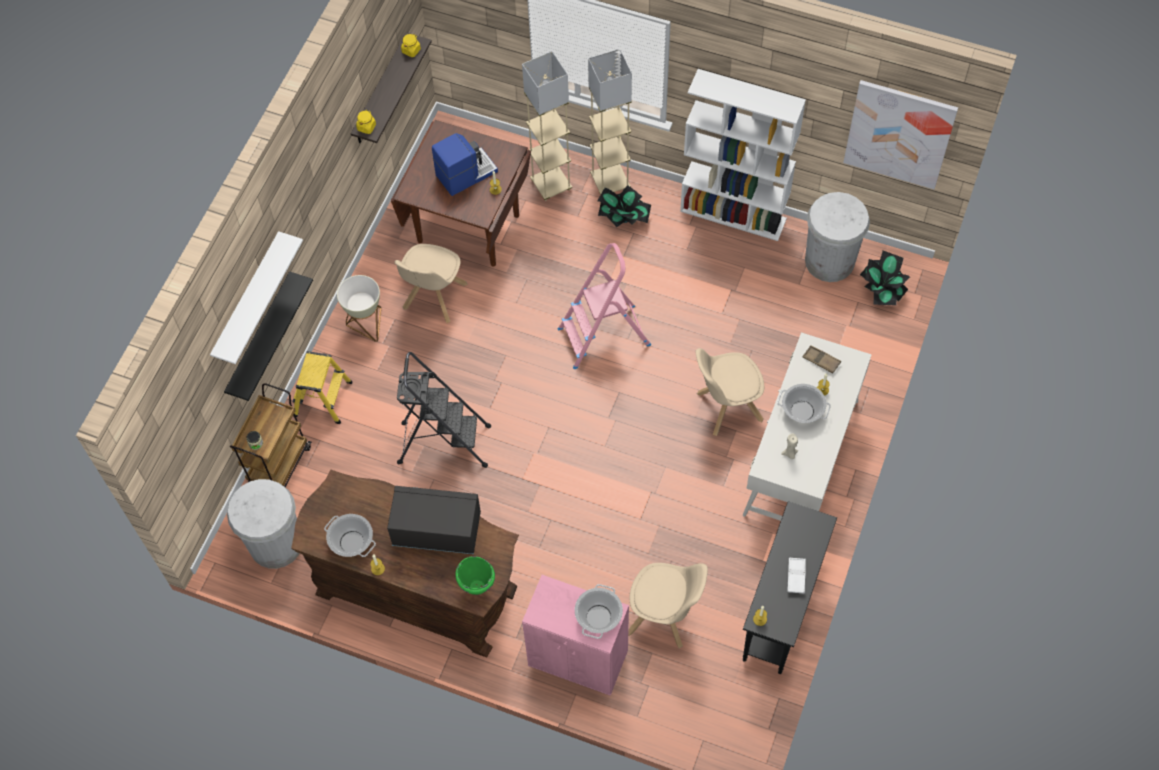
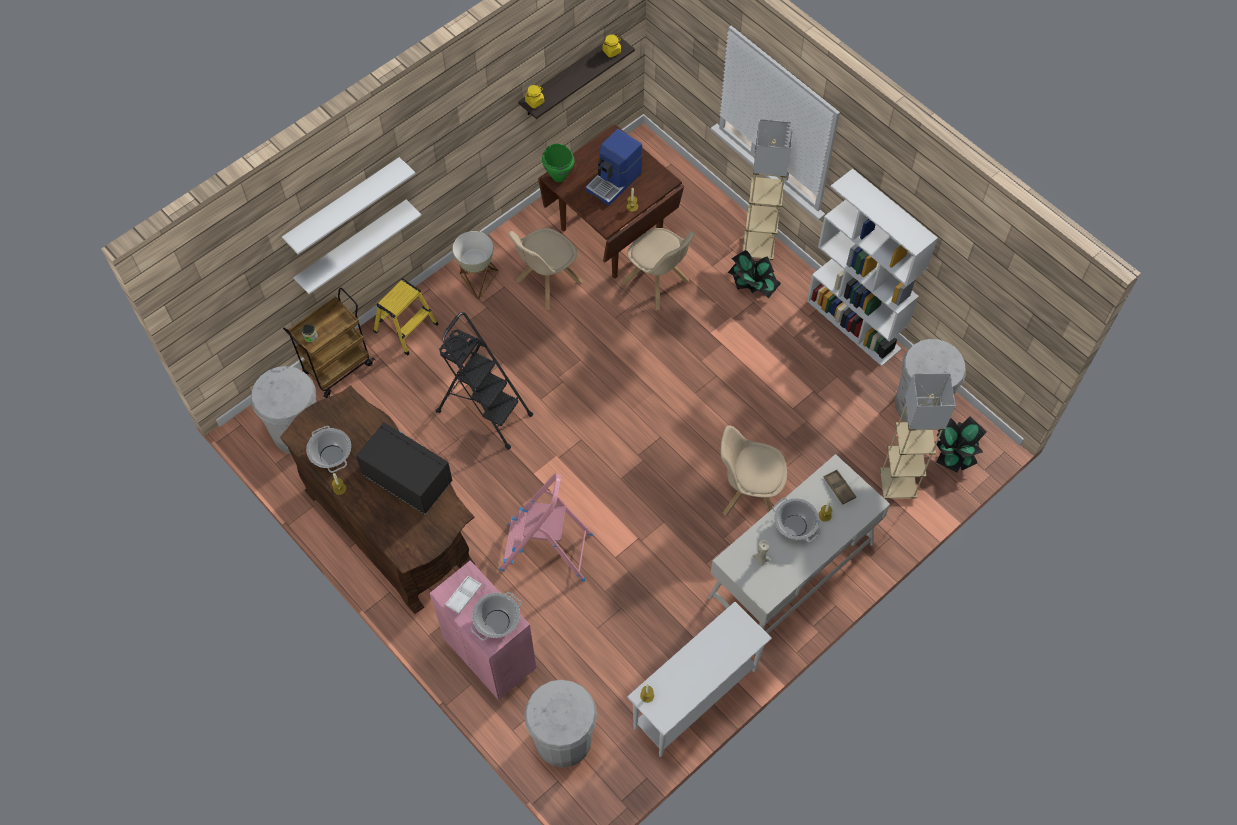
camera: 25 degrees right, 0 degrees up
black shelf [224,271,313,401] -> white shelf [293,200,422,294]
coffee machine [432,133,498,196] -> coffee machine turned 135 degrees clockwise [585,129,642,206]
green cooking pot [455,556,495,595] -> green cooking pot moved to [542,144,574,182]
beige floor lamp [522,51,572,201] -> beige floor lamp moved to [880,373,955,499]
pink step ladder [558,243,651,369] -> pink step ladder moved to [500,473,593,581]
beige chair [628,563,708,648] -> beige chair moved to [622,228,695,310]
black console table [743,501,837,674] -> white console table [627,602,772,757]
white tray [788,557,806,593] -> white tray moved to [445,576,482,614]
picture [843,80,958,189] -> none
none -> white trash can [524,680,597,768]

